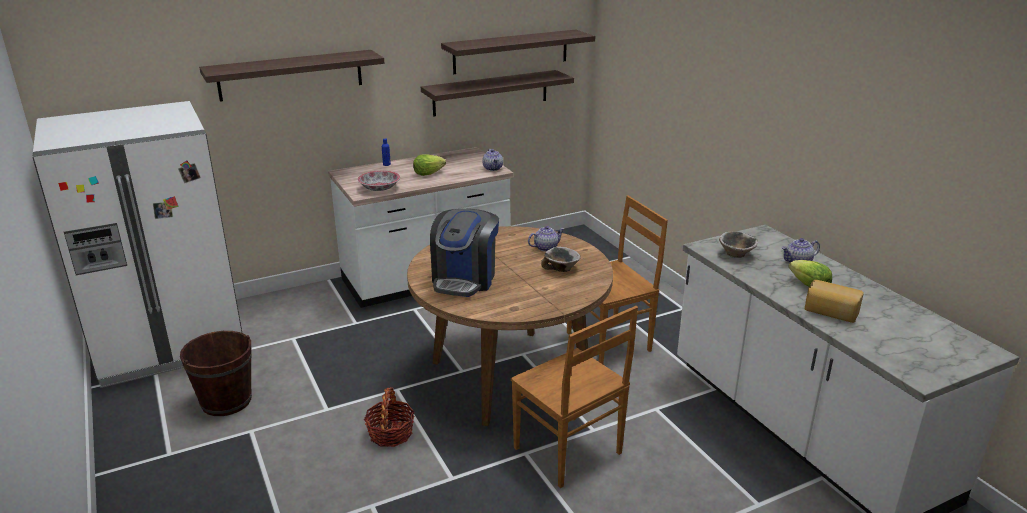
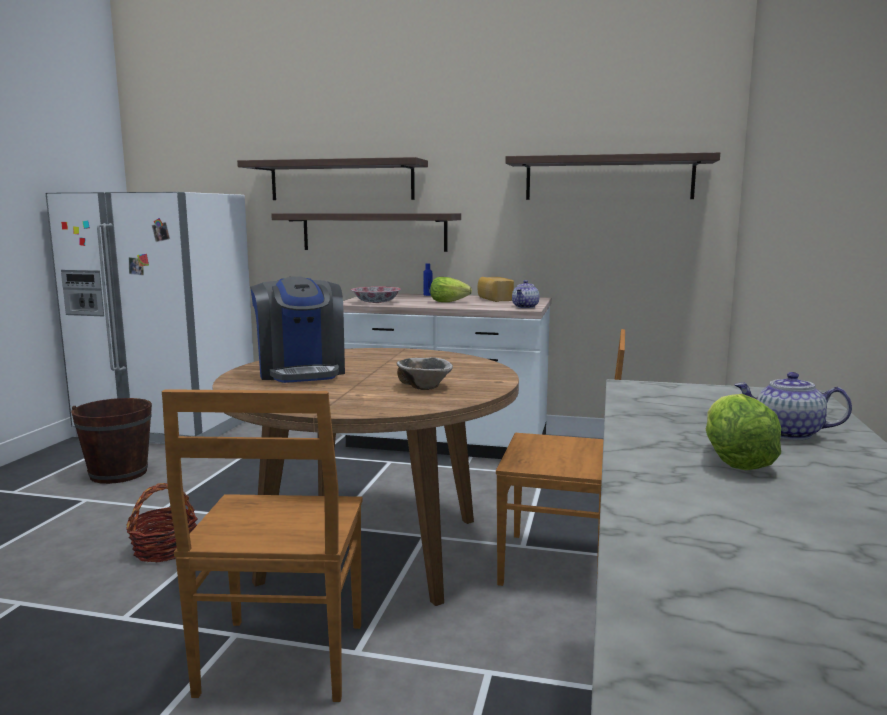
camera: 40 degrees right, 15 degrees down
shelf [421,70,574,117] -> shelf moved to [271,213,461,252]
coffee machine [430,209,499,297] -> coffee machine turned 75 degrees counterclockwise [250,276,345,383]
teapot [528,226,564,252] -> none
bowl [719,232,758,258] -> none
bread [805,280,864,323] -> bread moved to [477,277,514,302]

